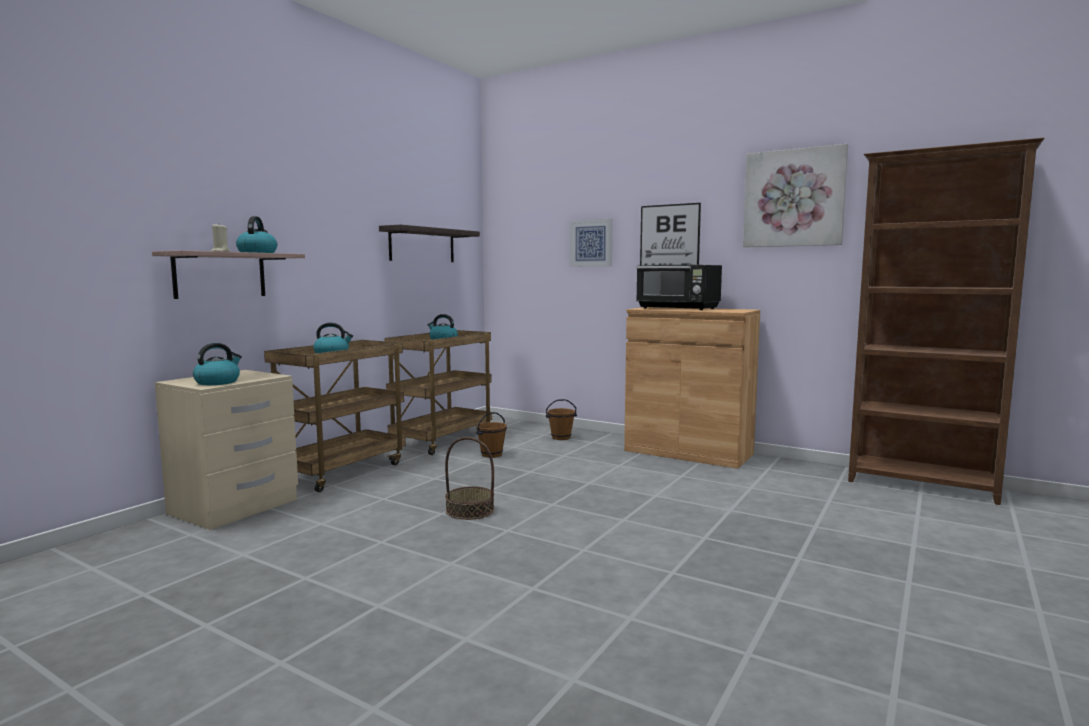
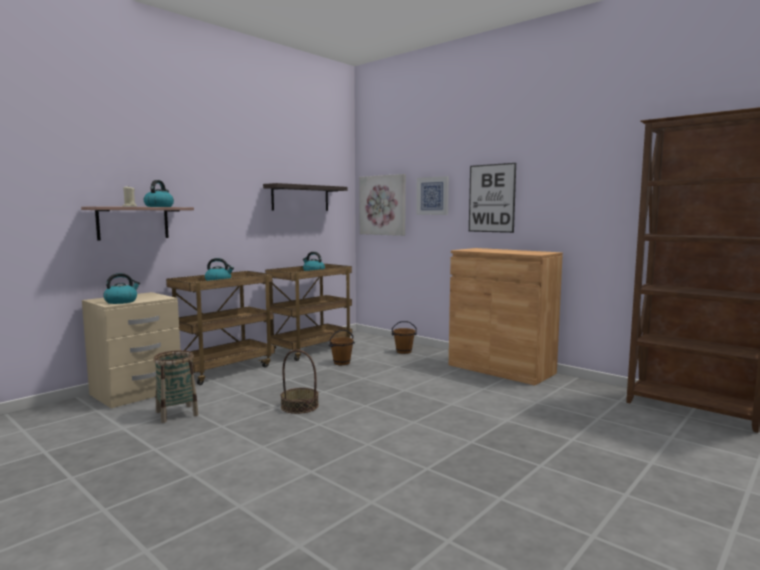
camera: 10 degrees right, 0 degrees up
black microwave [636,264,722,310] -> none
picture [743,144,848,247] -> picture moved to [359,174,406,236]
none -> basket [153,350,198,423]

